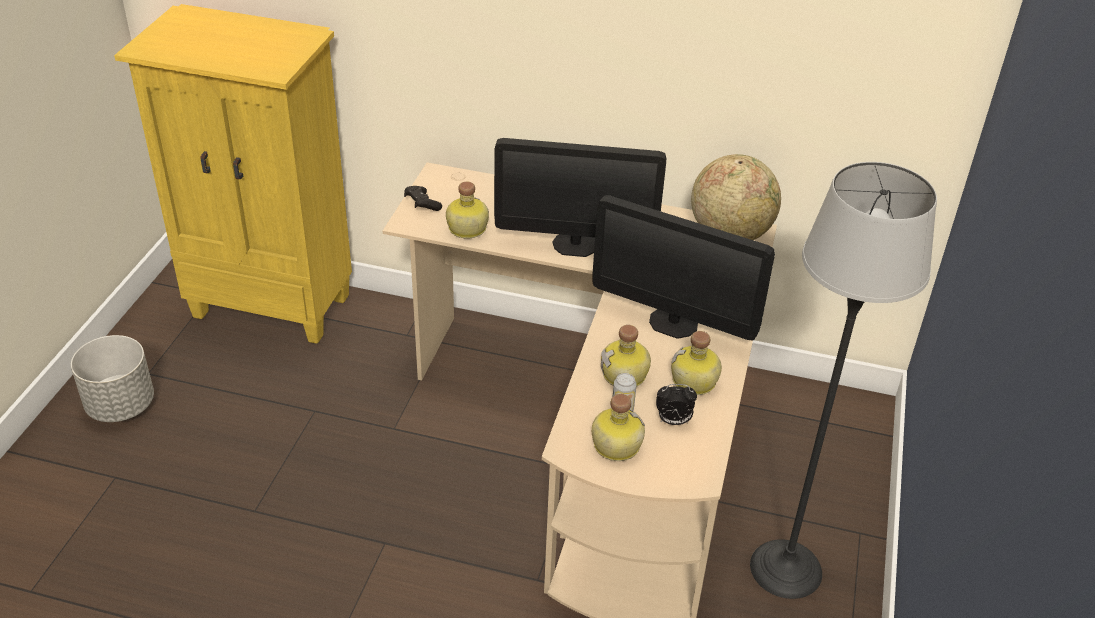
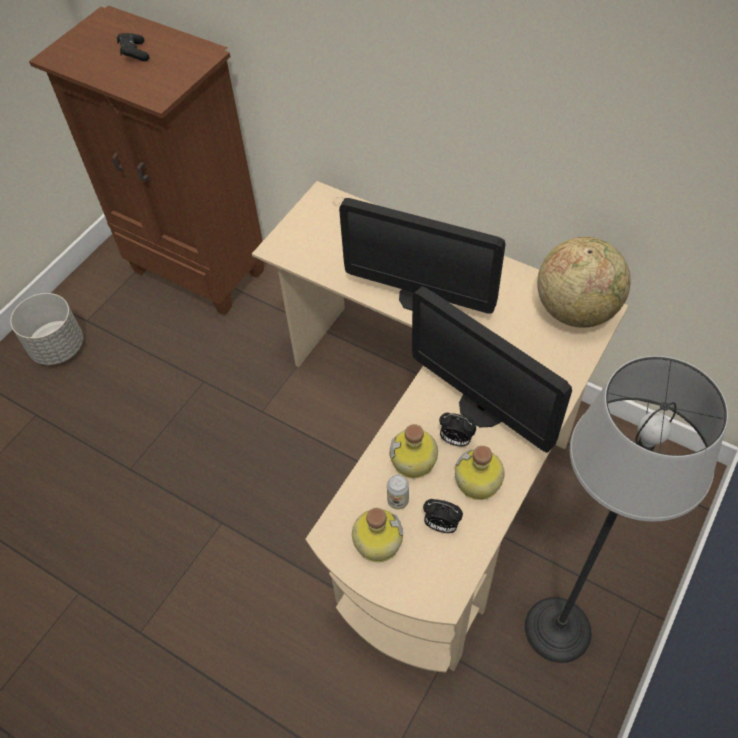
camera: 20 degrees right, 15 degrees up
yellow cabinet [114,4,352,344] -> brown cabinet [29,5,264,315]
black game controller [404,186,442,211] -> black game controller moved to [117,33,149,61]
bottle [446,182,489,238] -> none
none -> alarm clock [439,413,476,446]

